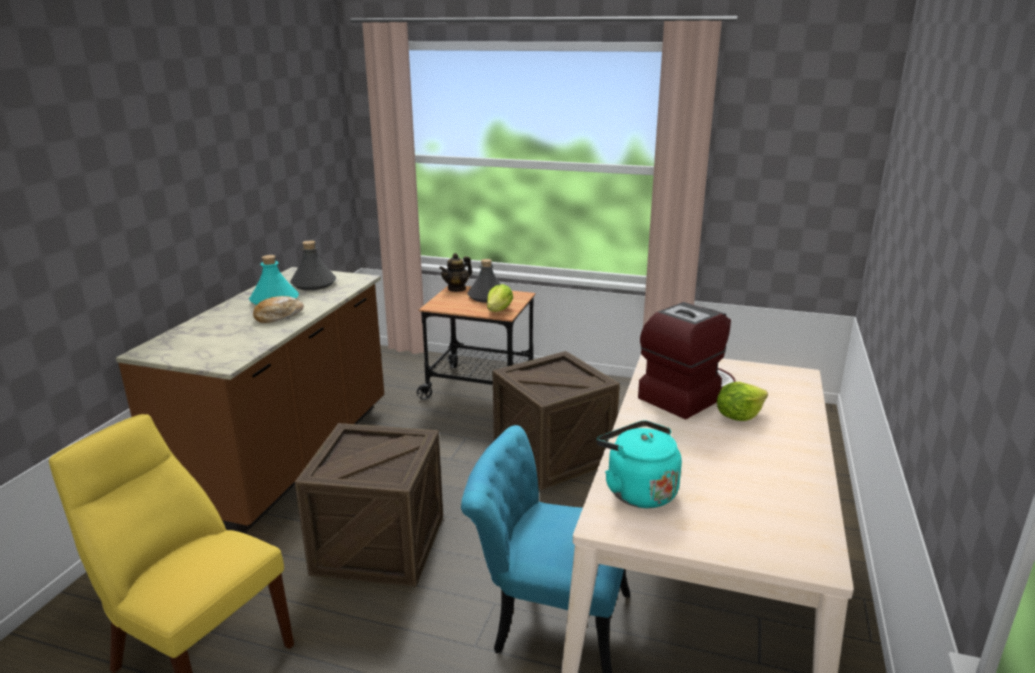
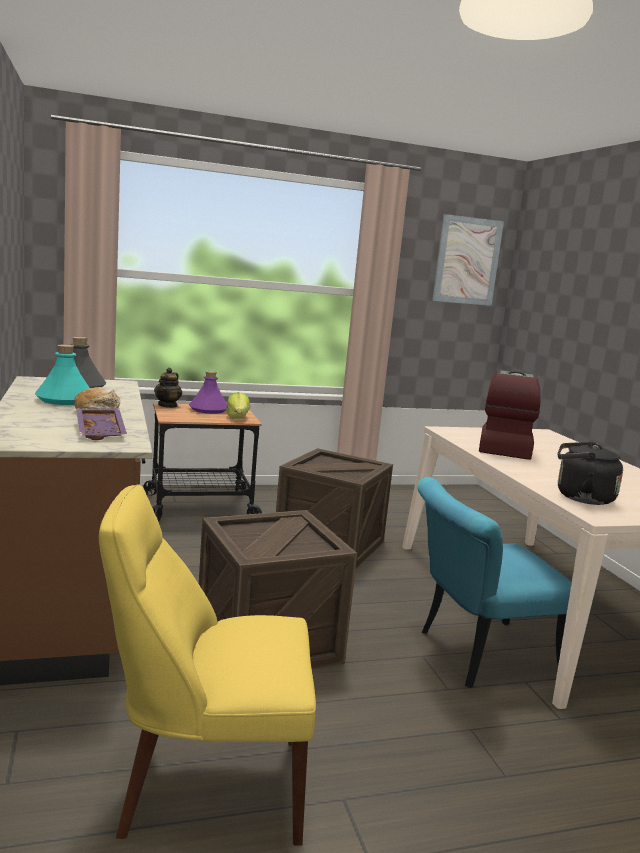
camera: 35 degrees left, 10 degrees down
grey bottle [468,259,500,302] -> purple bottle [189,371,227,414]
turquoise kettle [596,420,682,508] -> black kettle [558,442,623,505]
lettuce [717,382,768,421] -> none
none -> purple tray [76,408,127,440]
none -> picture [432,214,504,306]

